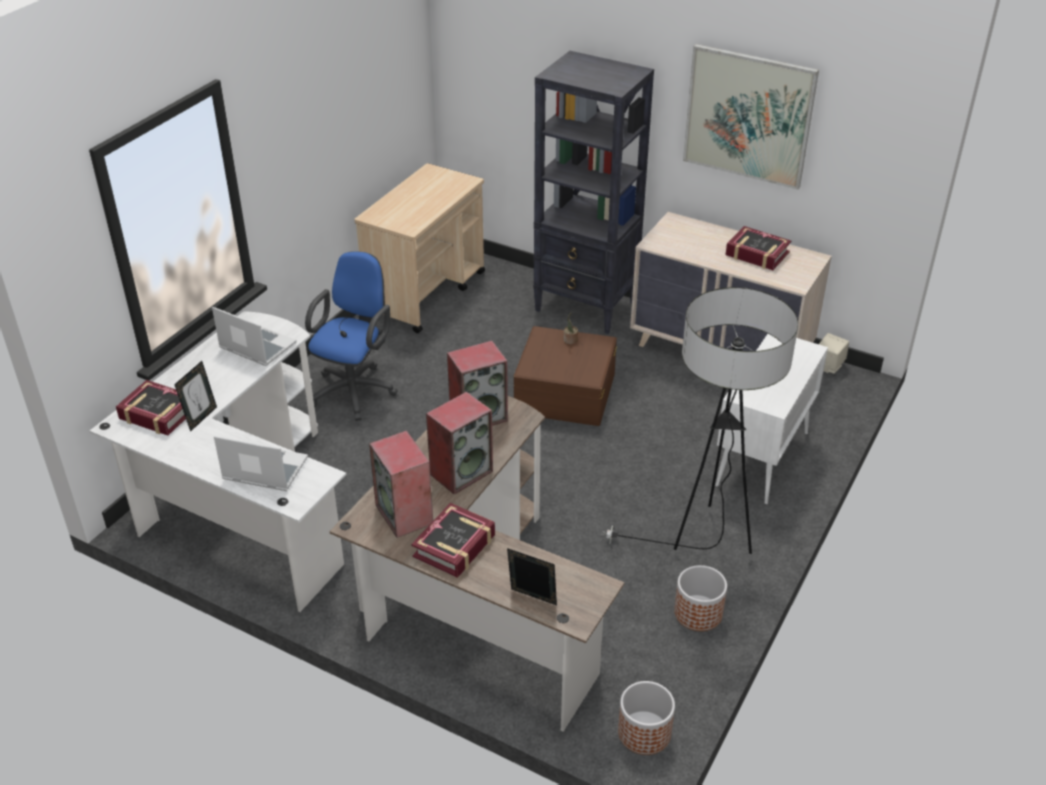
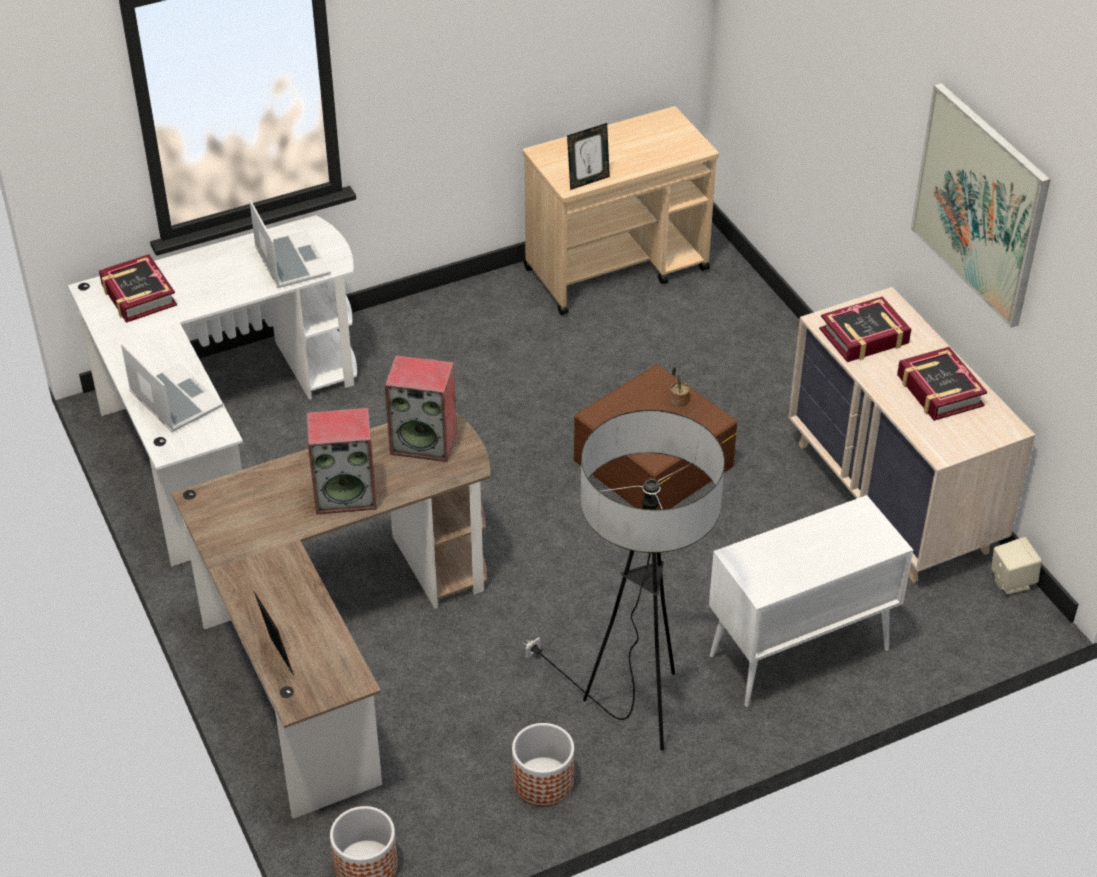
camera: 35 degrees right, 5 degrees up
picture frame [174,361,217,432] -> picture frame moved to [567,123,610,190]
blue office chair [305,252,398,421] -> none
speaker [369,430,433,538] -> none
book [411,503,495,578] -> book moved to [819,296,911,362]
black bookcase [533,51,654,334] -> none

